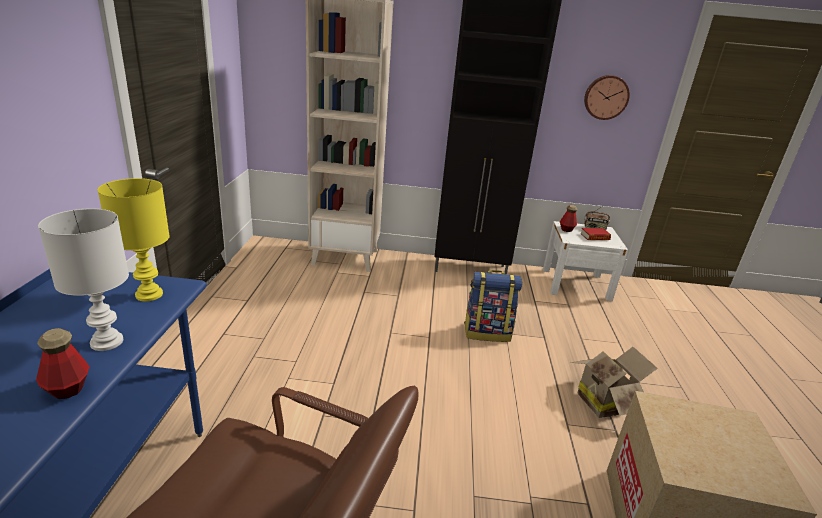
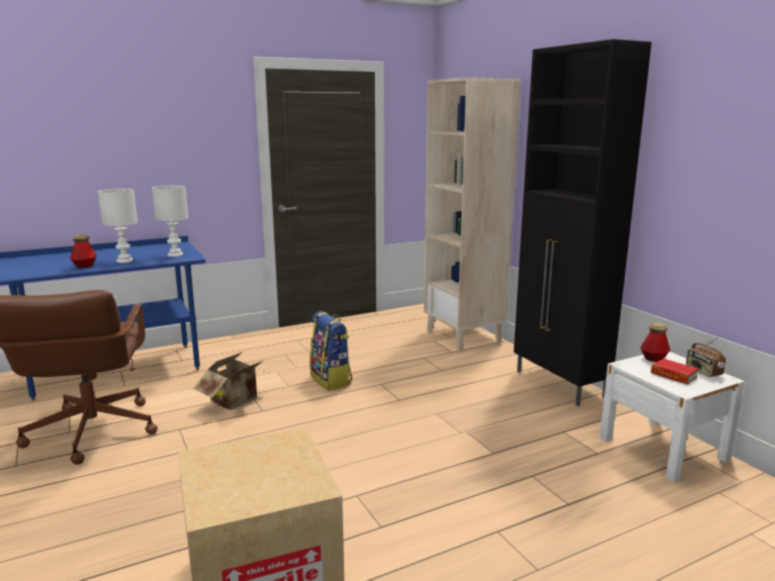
camera: 60 degrees right, 10 degrees down
yellow table lamp [97,178,170,301] -> white table lamp [152,185,188,257]
backpack [464,270,522,342] -> backpack moved to [309,311,352,391]
cardboard box [570,347,658,418] -> cardboard box moved to [193,352,271,410]
wall clock [584,75,630,120] -> none

